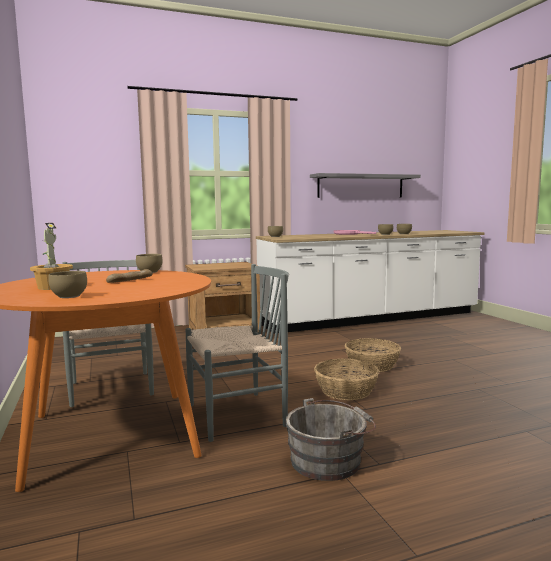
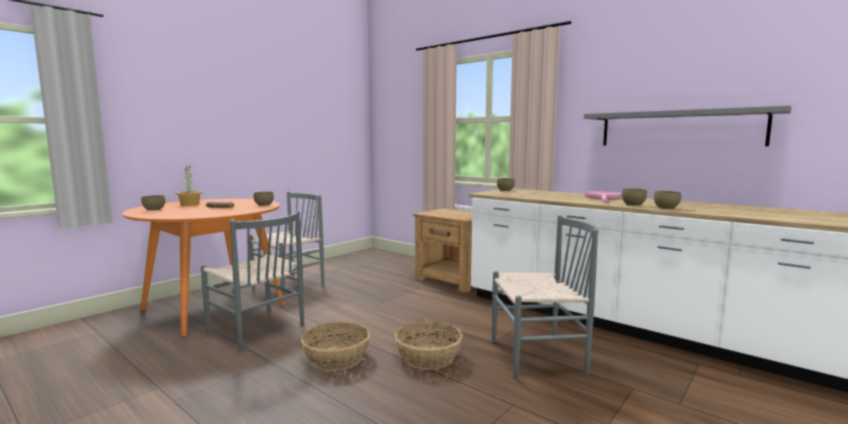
camera: 60 degrees right, 0 degrees up
grey bucket [285,398,376,481] -> none
none -> grey chair [492,215,599,379]

